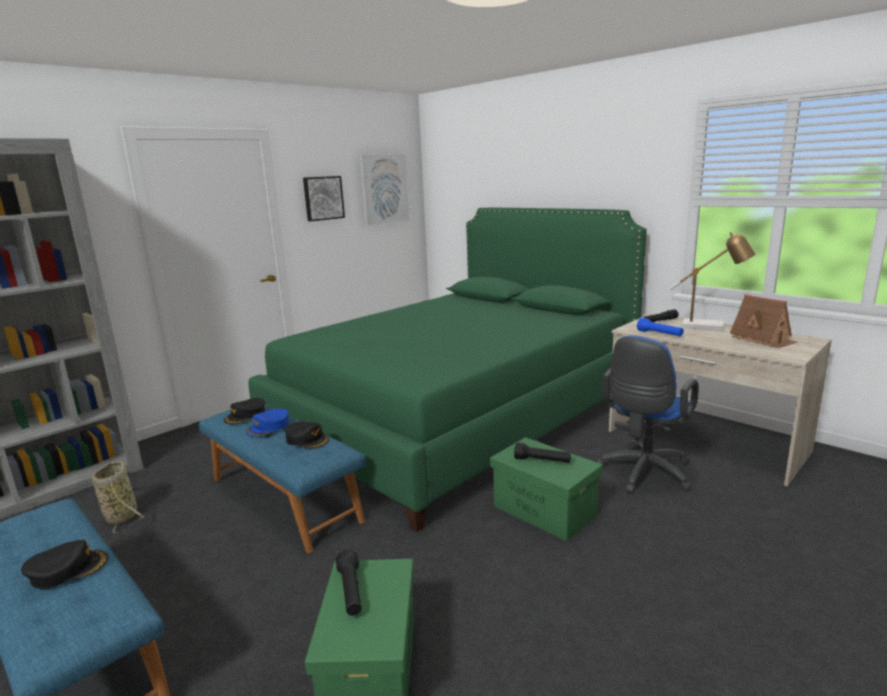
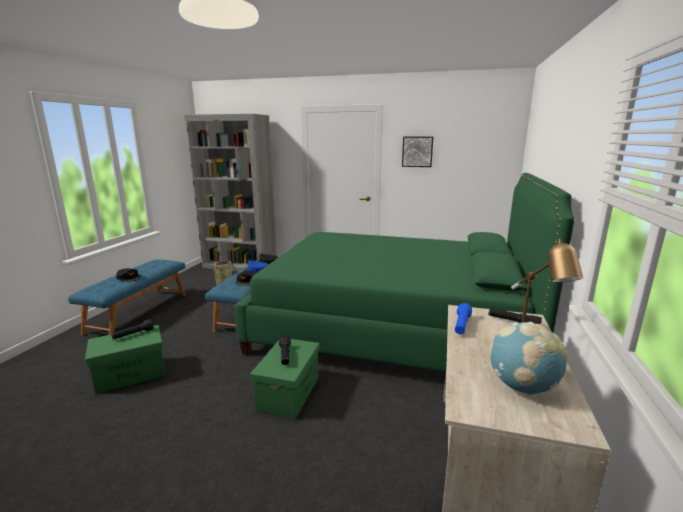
camera: 60 degrees right, 0 degrees up
picture [359,154,409,225] -> none
blue office chair [597,335,699,494] -> none
toy house [730,294,797,348] -> globe [489,322,567,395]

